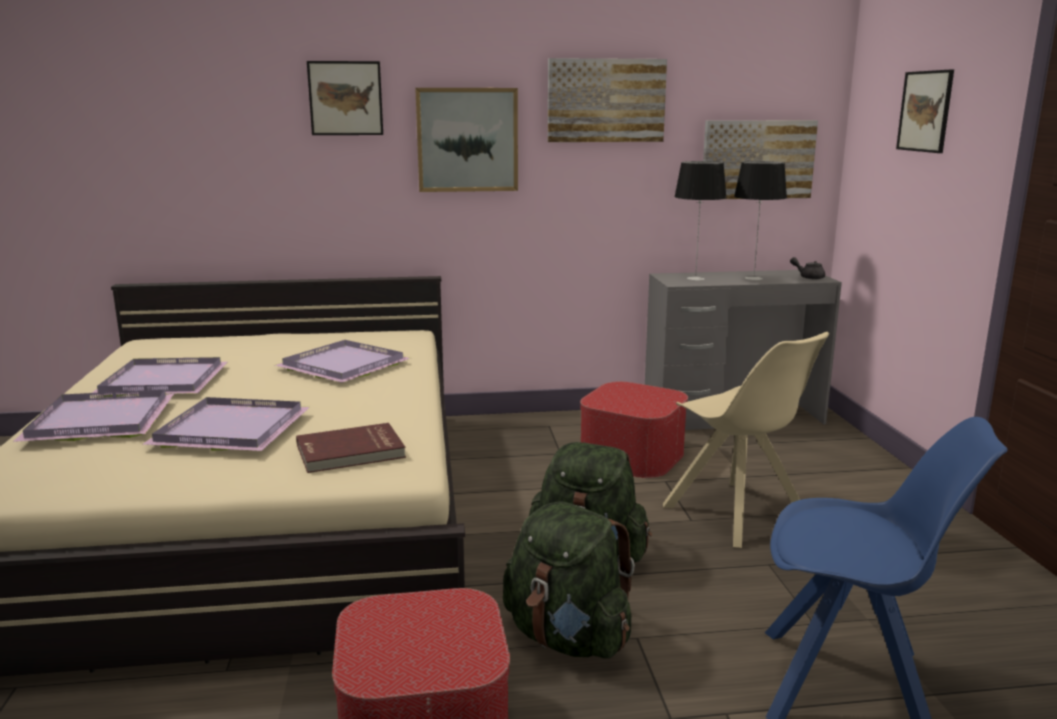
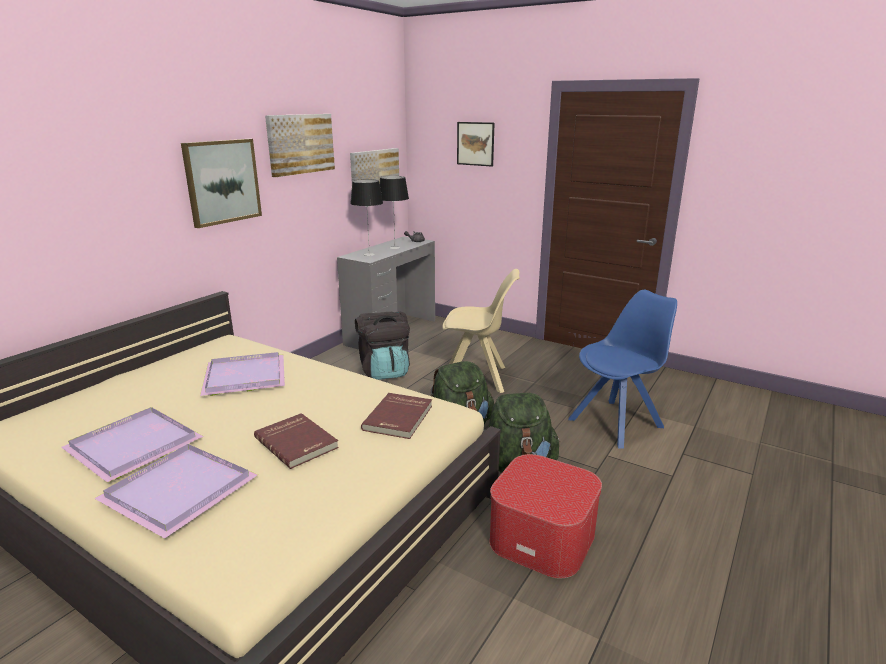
camera: 50 degrees left, 5 degrees up
purple tray [143,397,310,451] -> red book [254,413,339,469]
picture [307,61,383,135] -> none
ottoman [580,382,688,478] -> black backpack [355,311,410,380]

